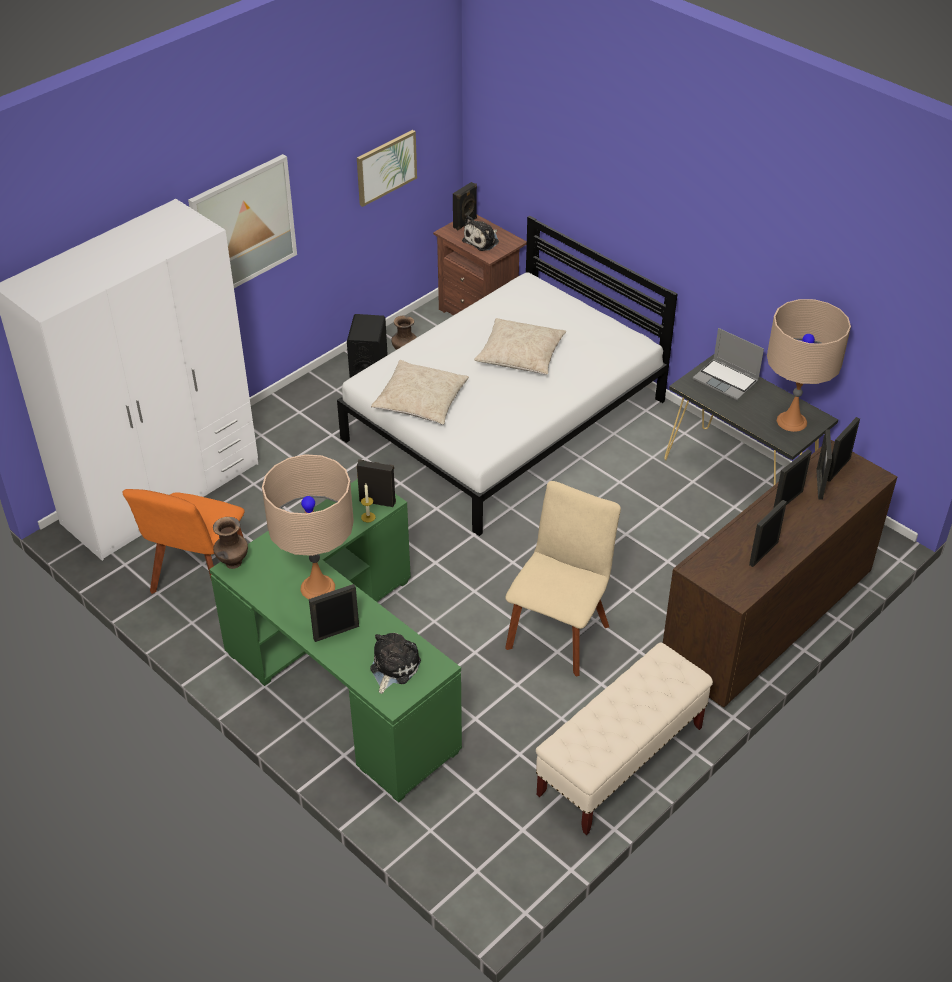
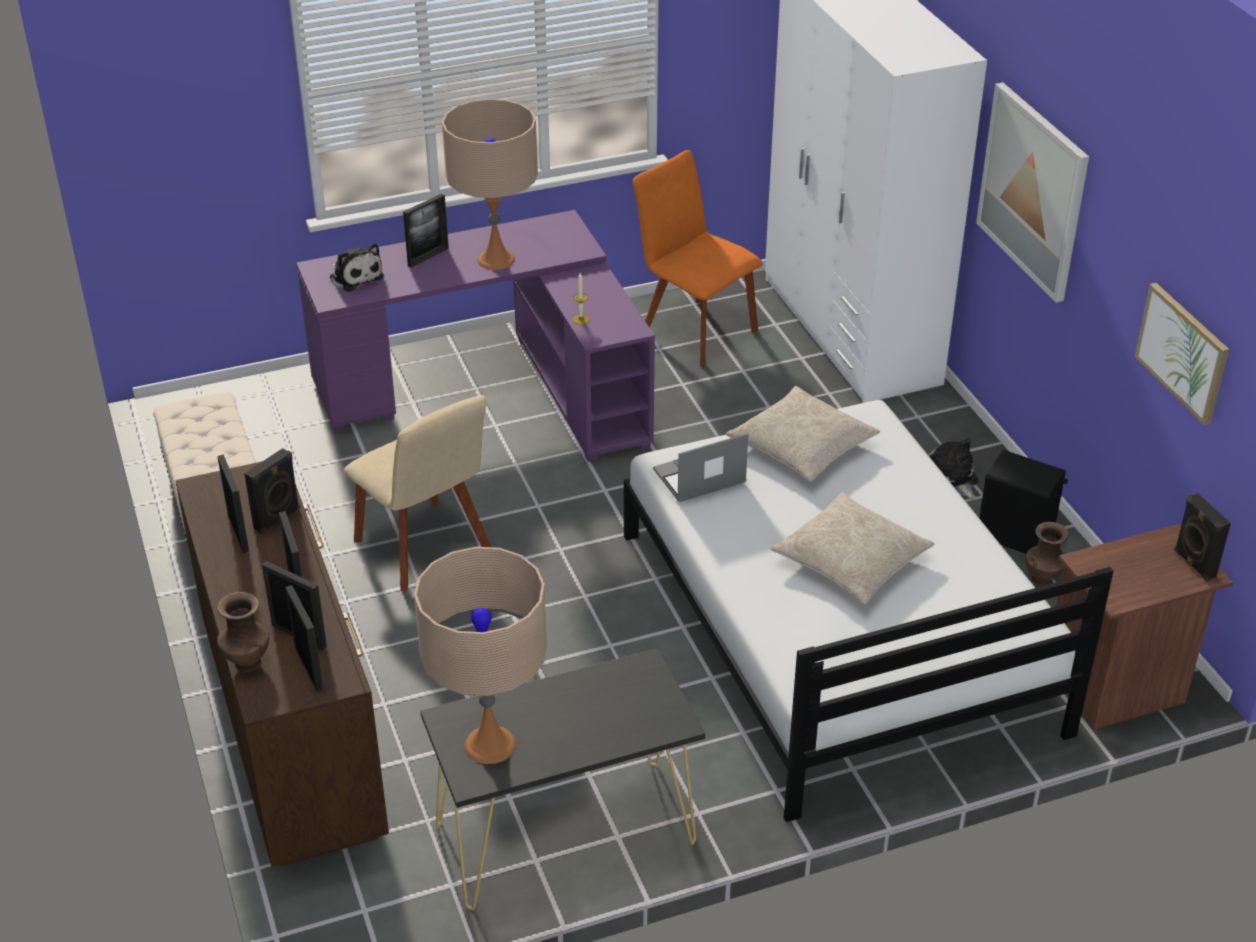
camera: 115 degrees right, 5 degrees down
green desk [209,479,462,803] -> purple desk [296,210,655,462]
brown vase [213,517,248,569] -> brown vase moved to [217,592,269,672]
picture frame [309,584,359,642] -> picture frame turned 45 degrees clockwise [403,193,449,267]
black speaker [357,459,396,507] -> black speaker moved to [244,448,300,534]
plush toy [462,216,499,251] -> plush toy moved to [929,438,978,500]
laptop [693,328,764,400] -> laptop moved to [653,433,748,502]

